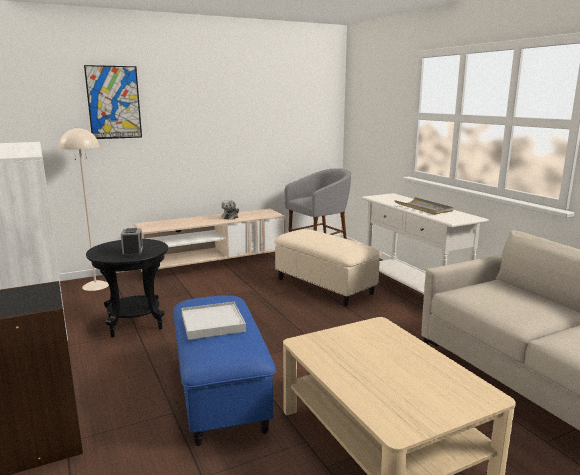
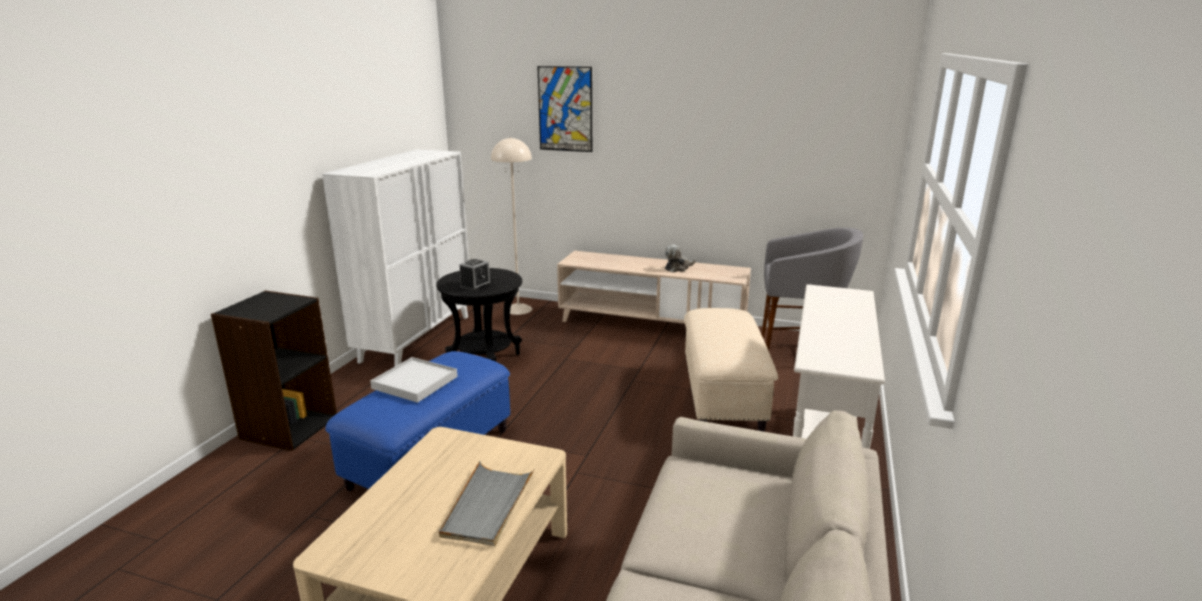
camera: 45 degrees right, 5 degrees up
grey tray [394,197,454,215] -> grey tray moved to [439,461,535,546]

